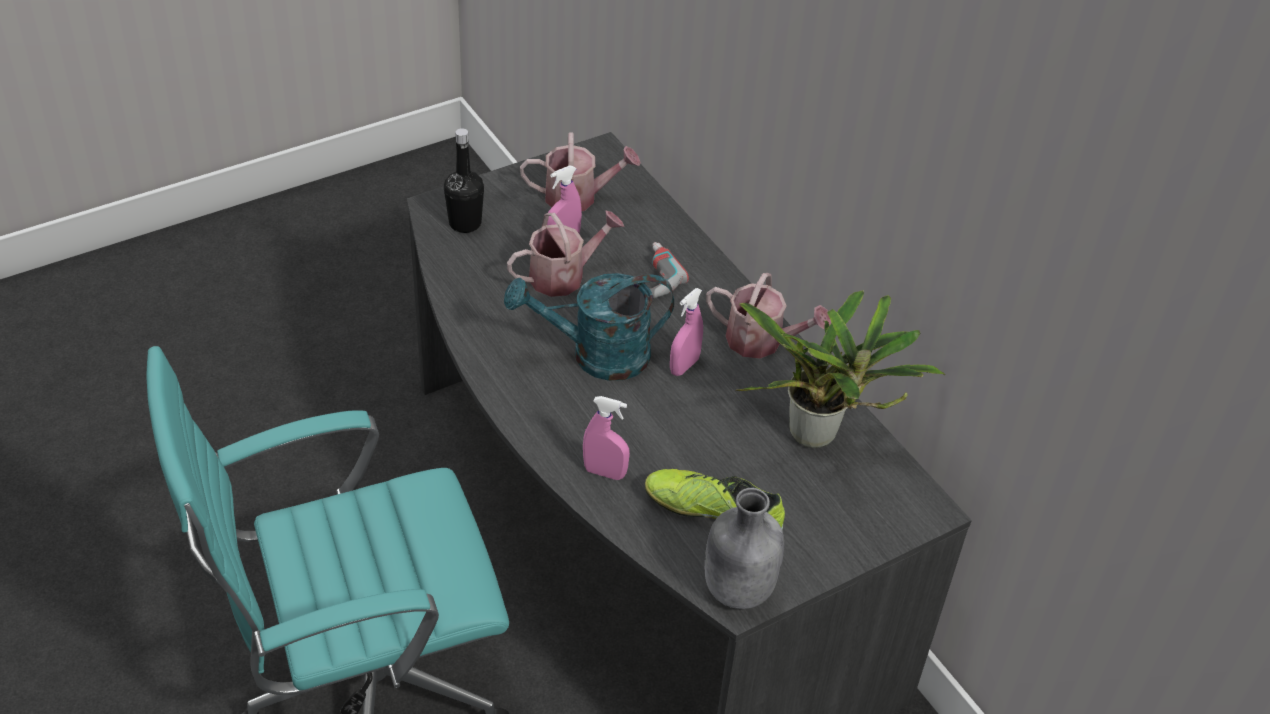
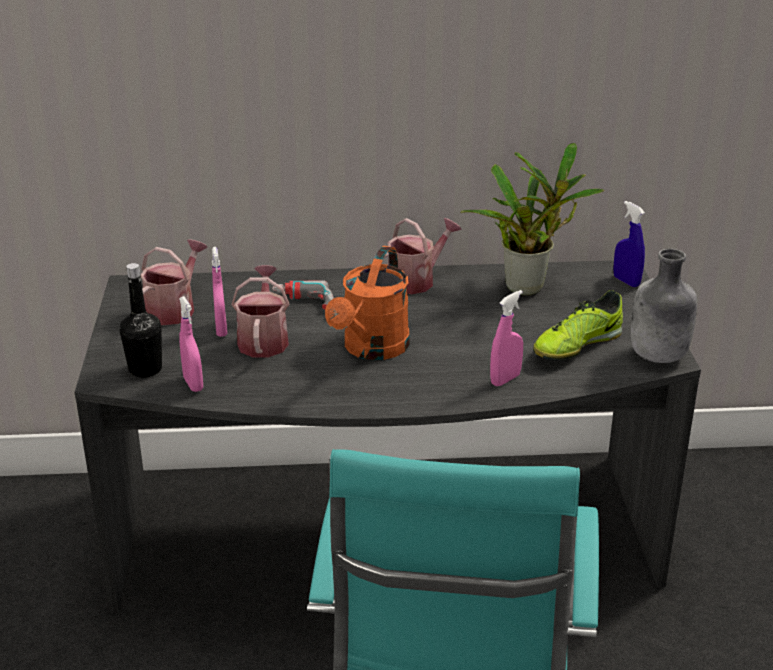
camera: 60 degrees left, 15 degrees down
turquoise watering can [504,273,674,381] -> orange watering can [325,246,410,360]
pink spray bottle [670,288,703,376] -> pink spray bottle moved to [179,296,203,392]
none -> blue spray bottle [613,201,645,287]

